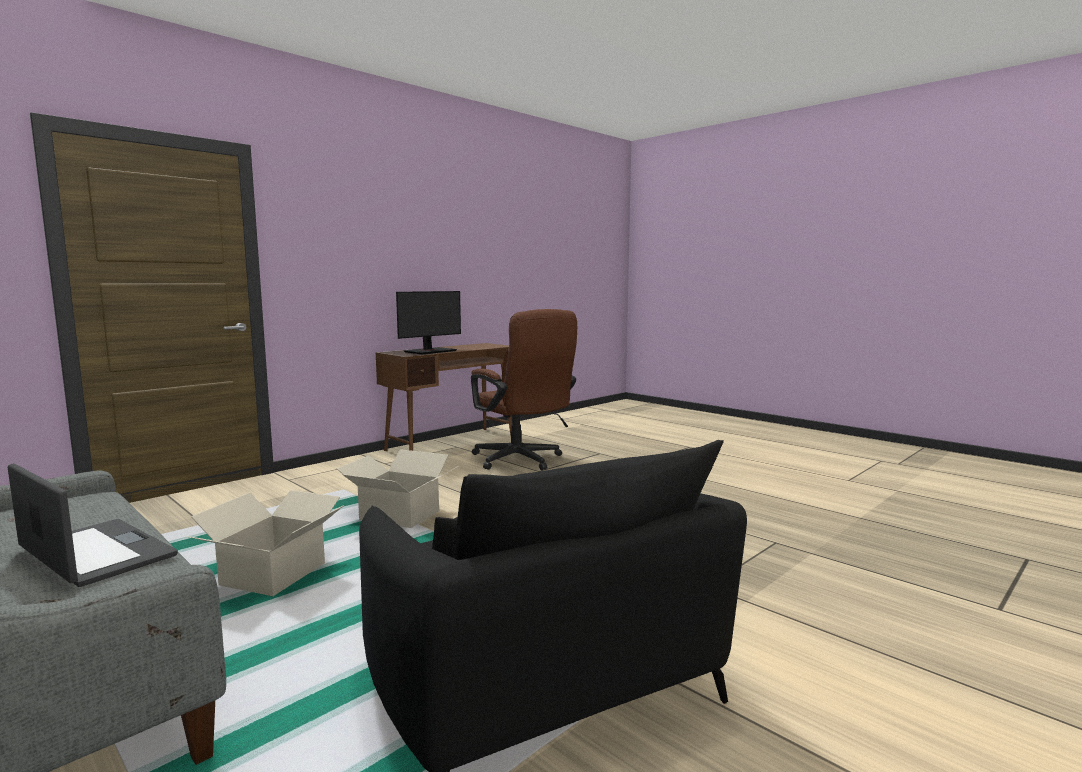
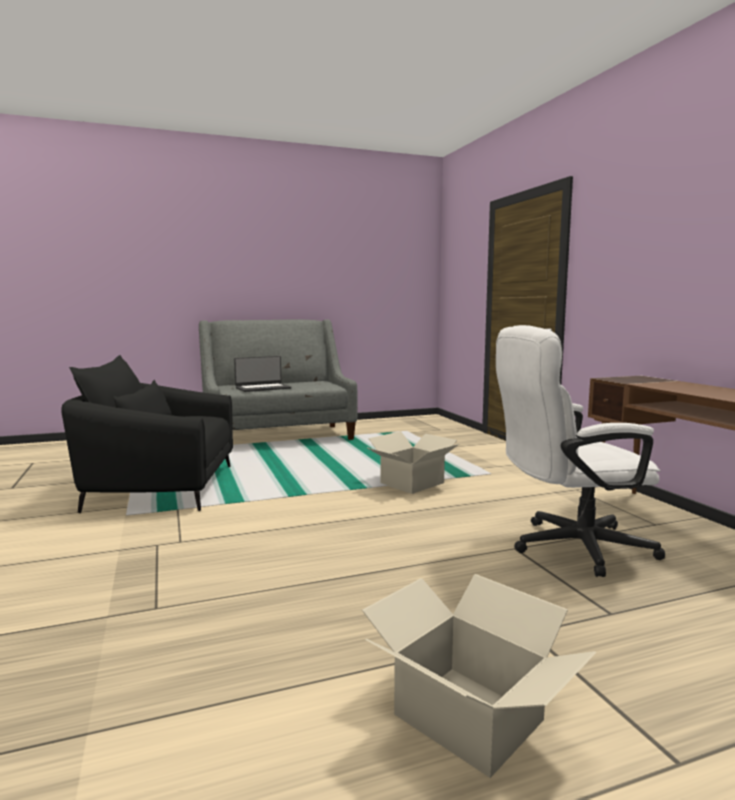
camera: 115 degrees right, 0 degrees up
cardboard box [186,490,344,596] -> cardboard box moved to [362,574,597,778]
monitor [396,291,461,354] -> none
brown office chair [471,309,577,470] -> white office chair [496,325,665,577]

